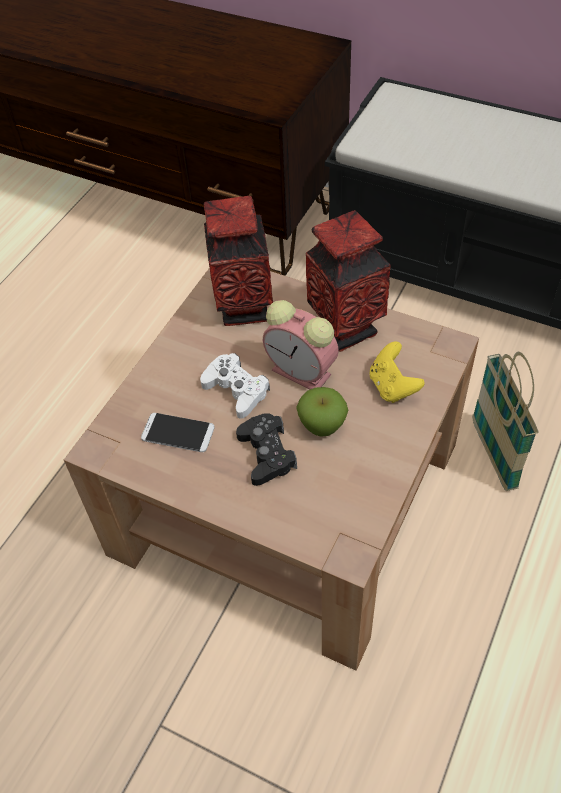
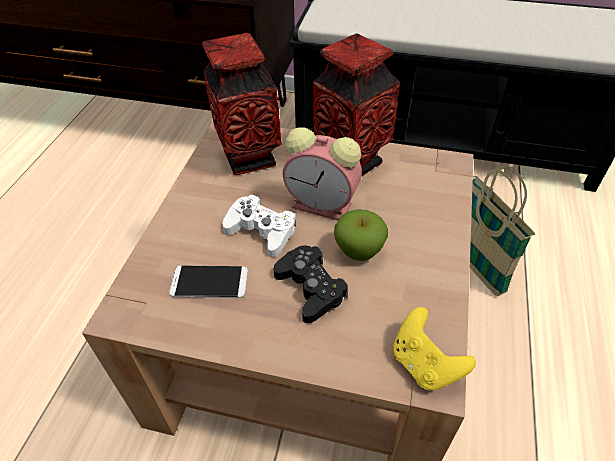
camera: 15 degrees left, 5 degrees down
yellow game controller [369,342,424,403] -> yellow game controller moved to [393,307,476,391]

